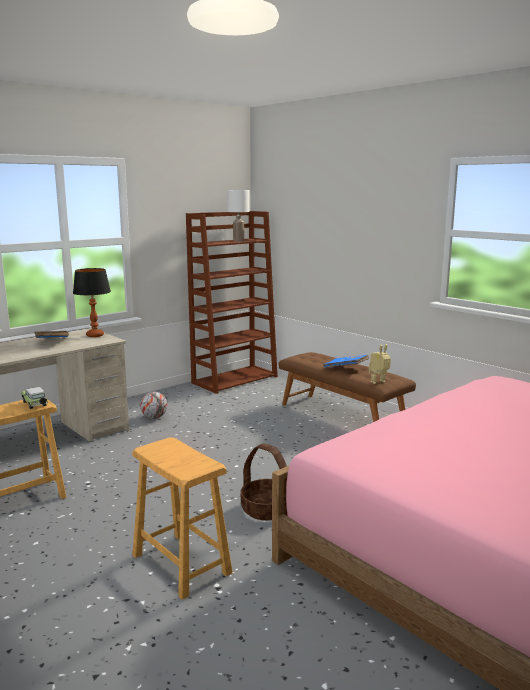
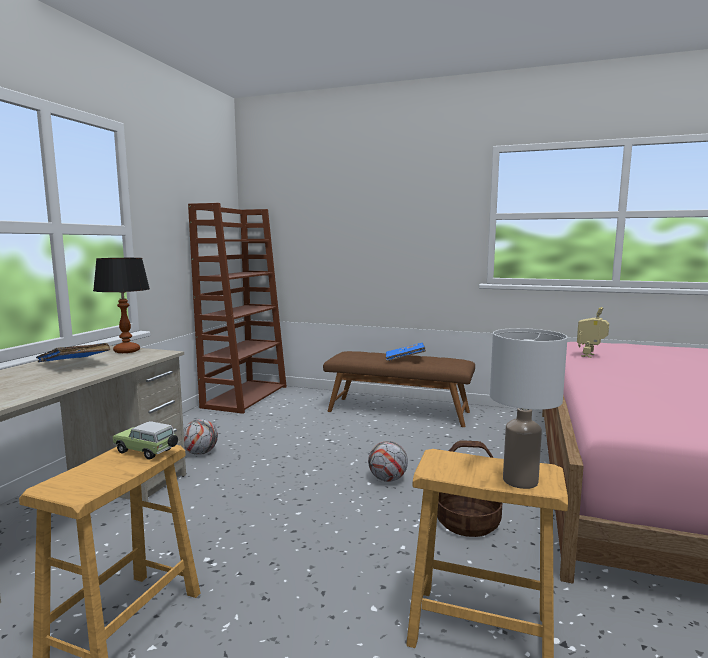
camera: 30 degrees left, 5 degrees down
white table lamp [227,190,250,241] -> white table lamp moved to [490,328,568,489]
toy robot [369,344,391,384] -> toy robot moved to [577,307,609,358]
none -> football [368,441,408,482]

